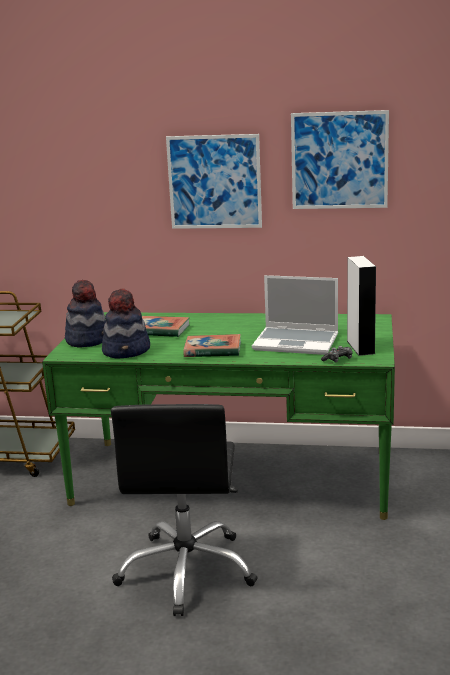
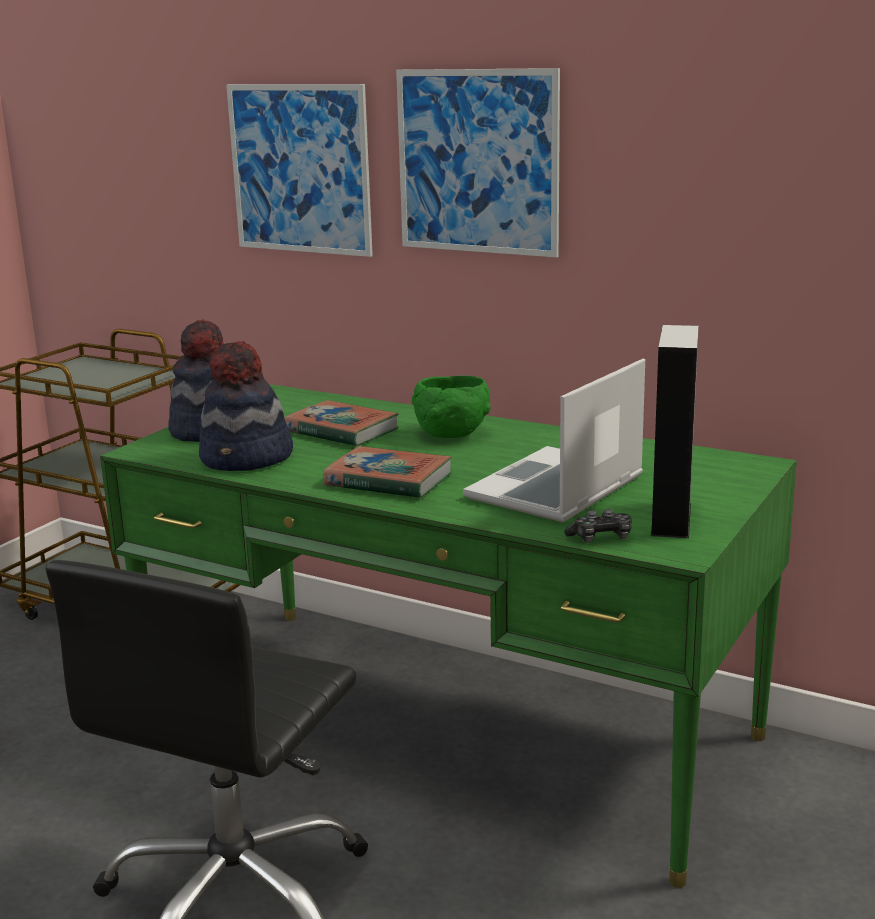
camera: 20 degrees right, 0 degrees up
laptop [252,275,338,355] -> laptop turned 90 degrees clockwise [463,359,645,522]
picture [291,110,389,209] -> picture moved to [226,84,373,257]
none -> green bowl [412,376,491,438]

